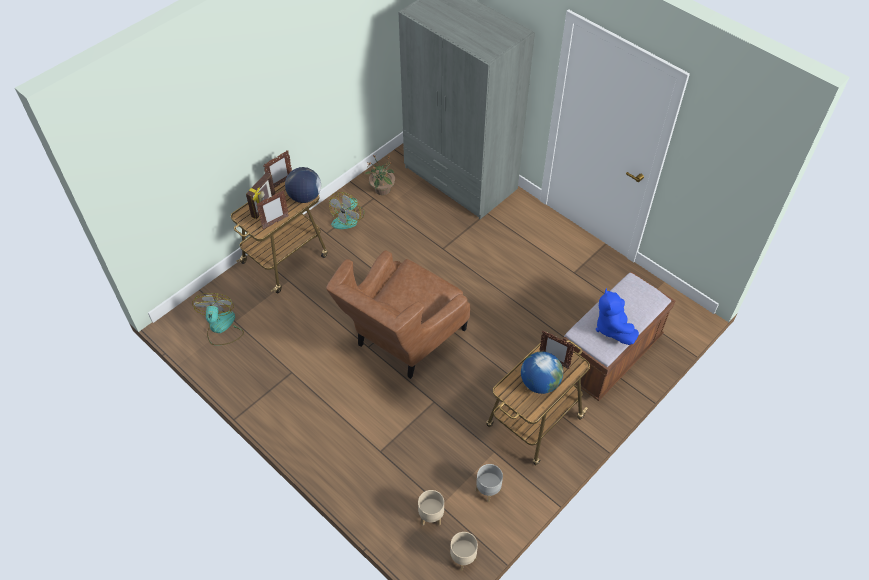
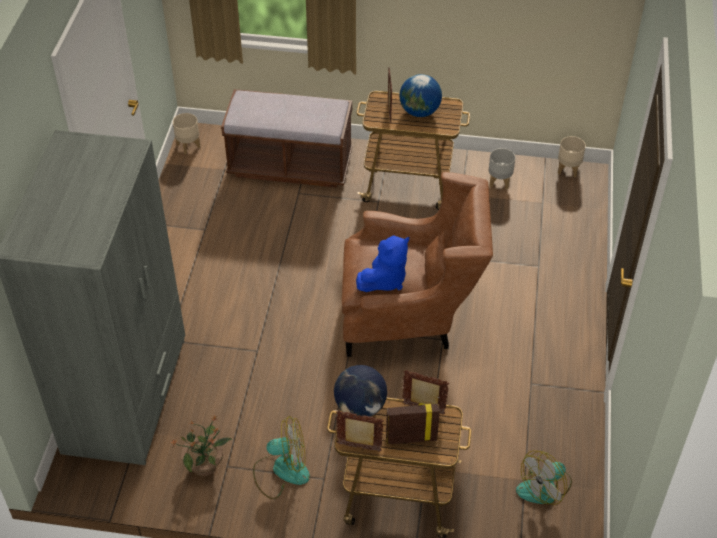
camera: 125 degrees left, 5 degrees down
beige planter [418,490,444,526] -> beige planter moved to [173,113,200,154]
blue plush toy [596,288,639,345] -> blue plush toy moved to [356,235,409,292]

